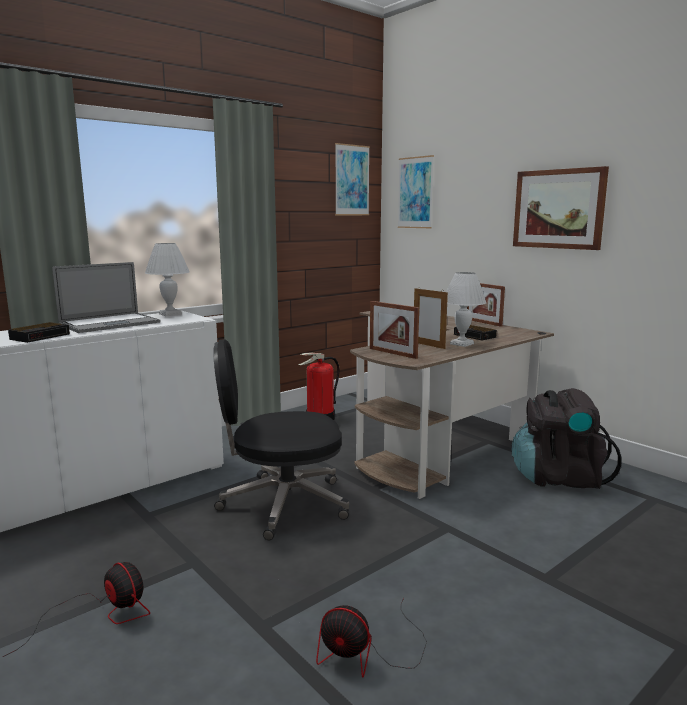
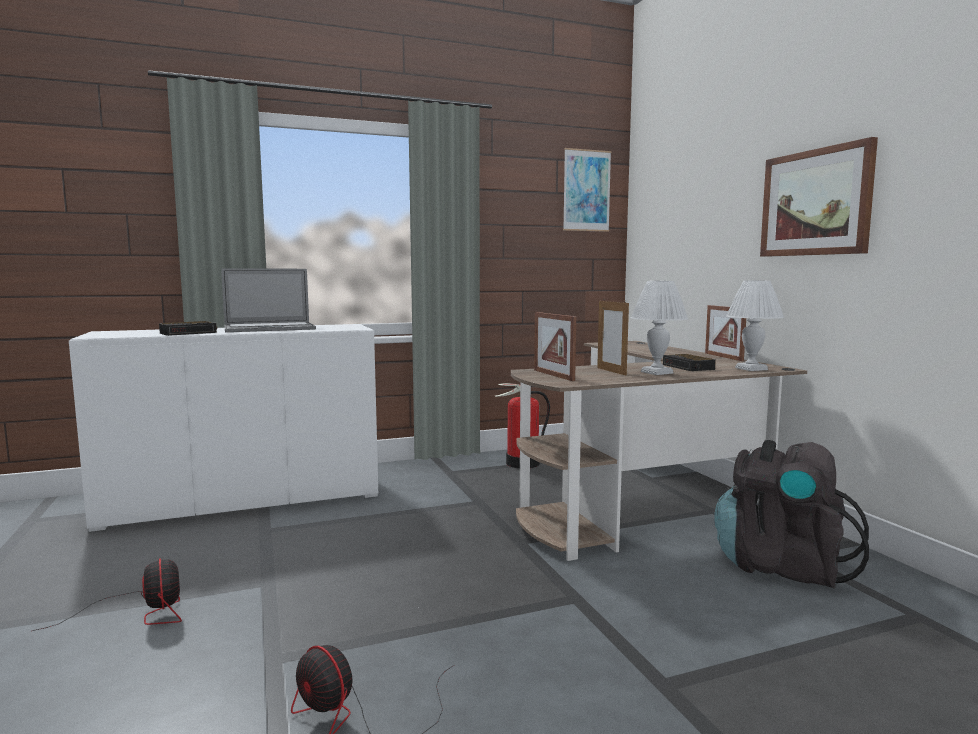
camera: 20 degrees right, 5 degrees down
white table lamp [145,243,190,316] -> white table lamp moved to [726,281,784,371]
black office chair [213,339,349,540] -> none
picture [397,155,434,228] -> none

